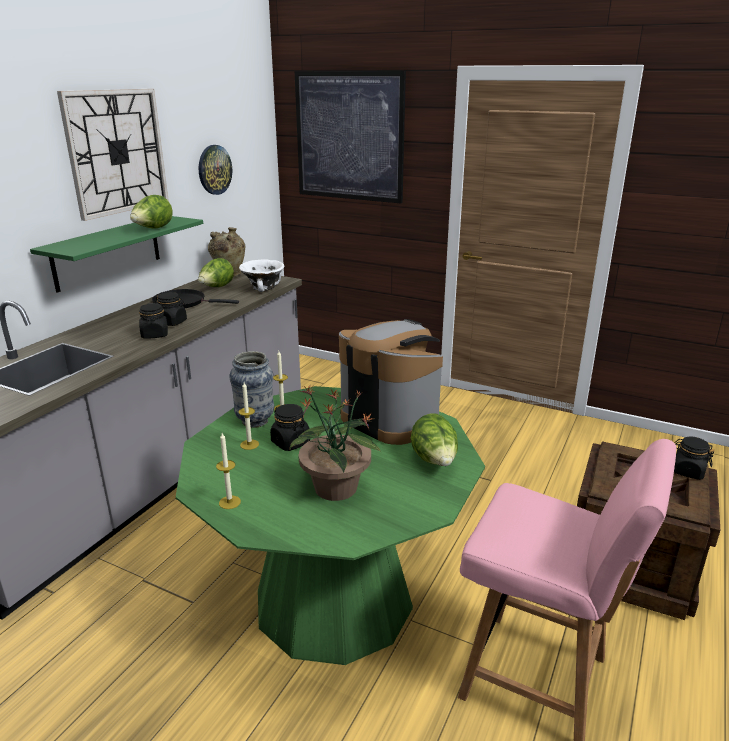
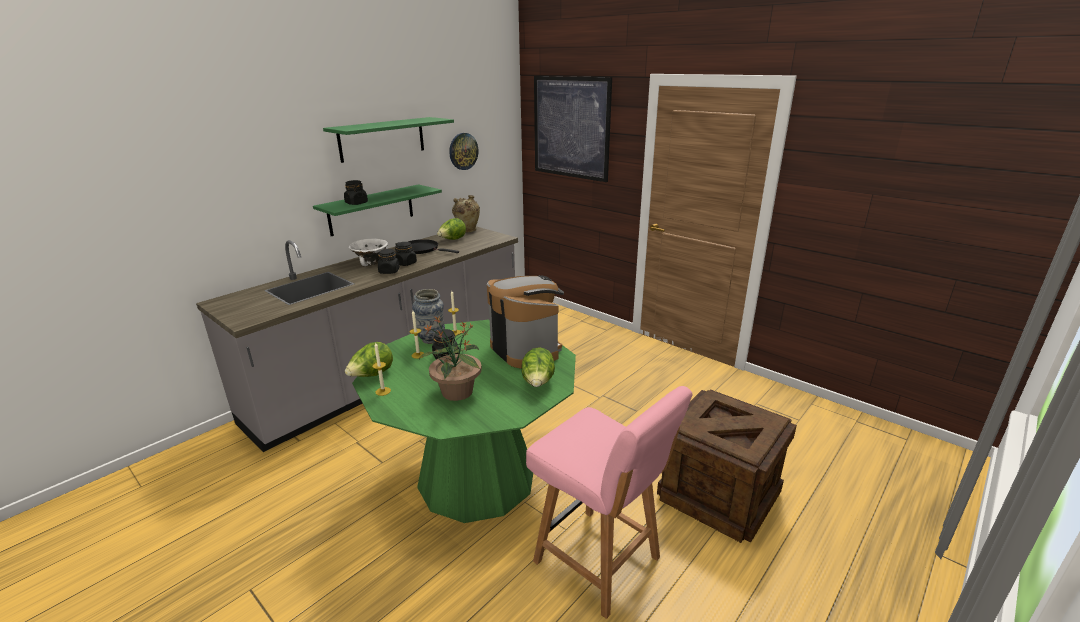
camera: 15 degrees right, 0 degrees up
wall clock [57,89,169,221] -> green shelf [323,117,454,163]
lettuce [130,195,172,229] -> lettuce moved to [345,342,393,377]
white bowl [239,259,284,292] -> white bowl moved to [349,239,388,266]
black jar [674,437,714,480] -> black jar moved to [344,180,368,205]

